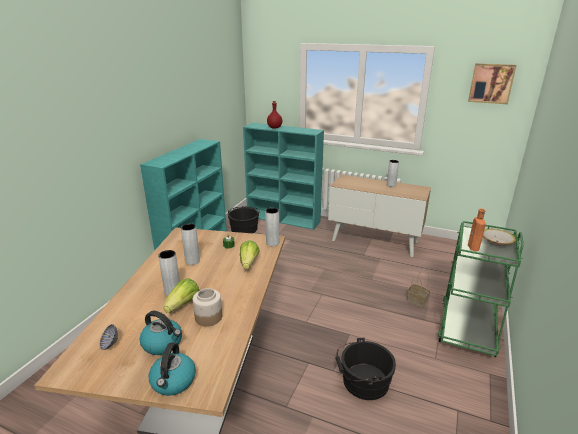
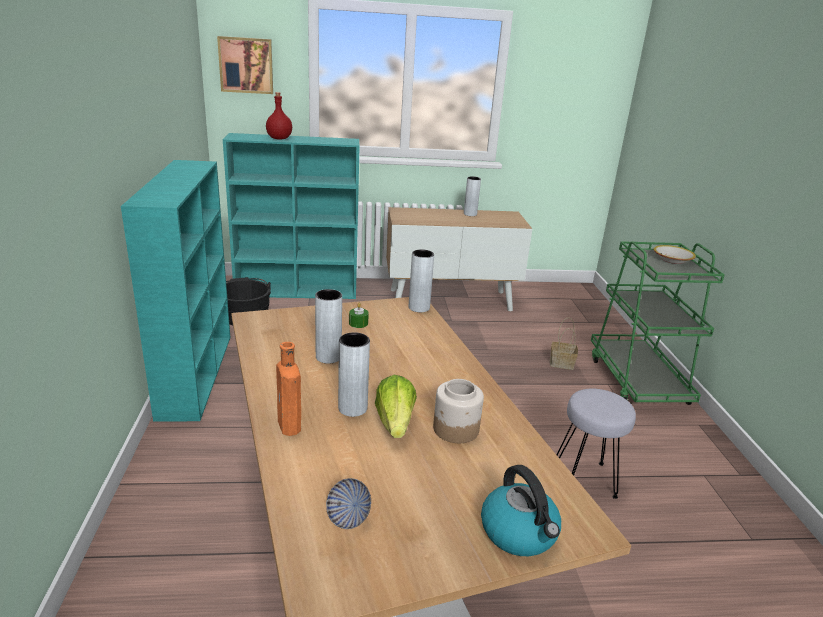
camera: 30 degrees left, 0 degrees up
kettle [139,311,182,355] -> none
lettuce [240,240,260,269] -> none
black bucket [335,338,396,400] -> grey stool [556,389,636,499]
picture [468,63,517,104] -> picture moved to [217,36,273,94]
orange bottle [468,209,486,251] -> orange bottle moved to [276,342,301,436]

